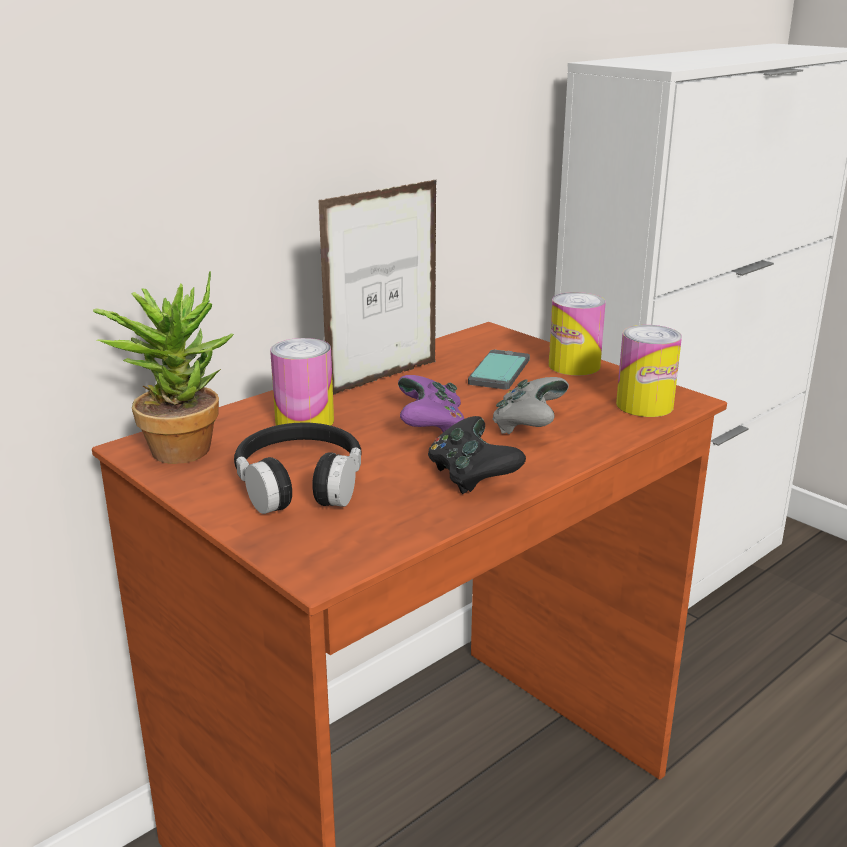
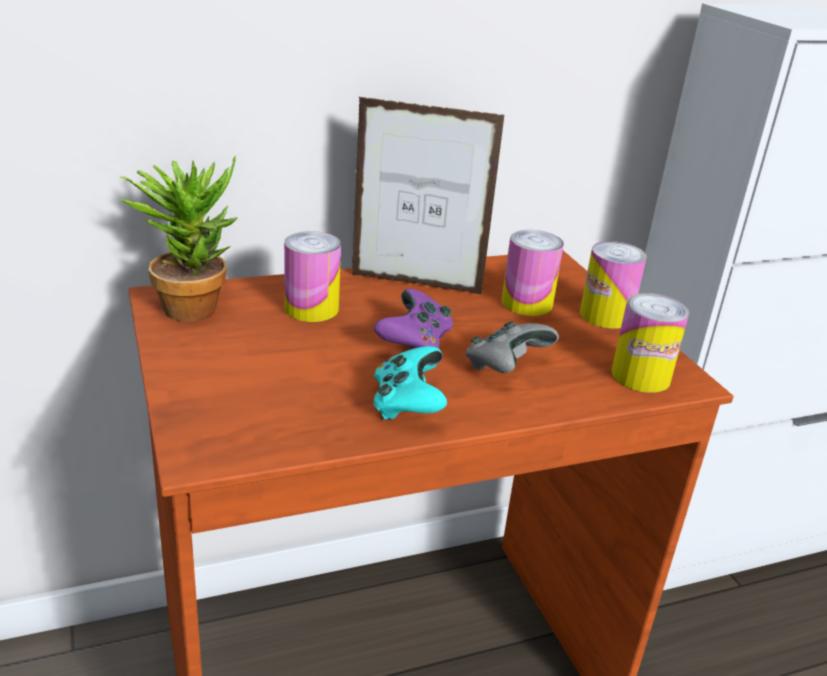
camera: 20 degrees right, 5 degrees up
black headphones [234,422,361,514] -> none
picture frame [318,179,437,395] -> picture frame turned 150 degrees counterclockwise [351,97,504,295]
black game controller [428,416,526,494] -> turquoise game controller [373,346,447,420]
phone [468,350,530,390] -> can [501,230,564,316]

